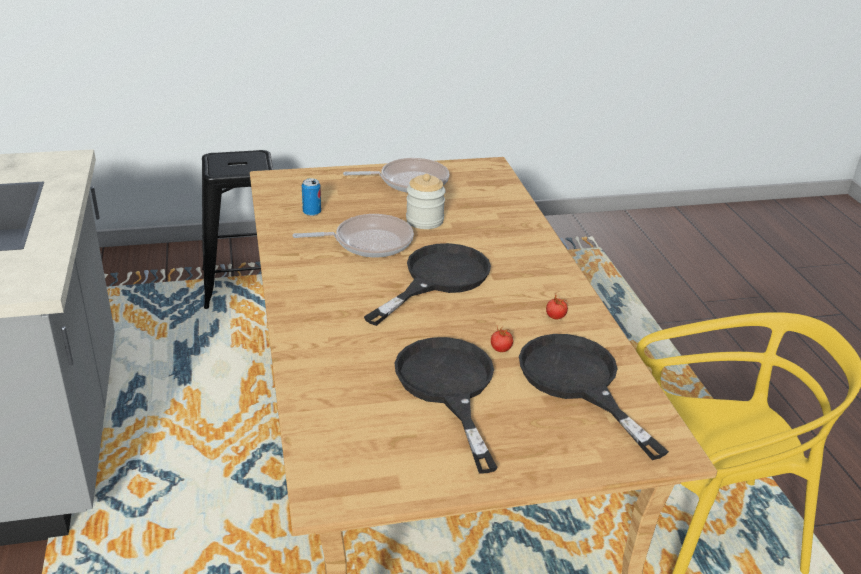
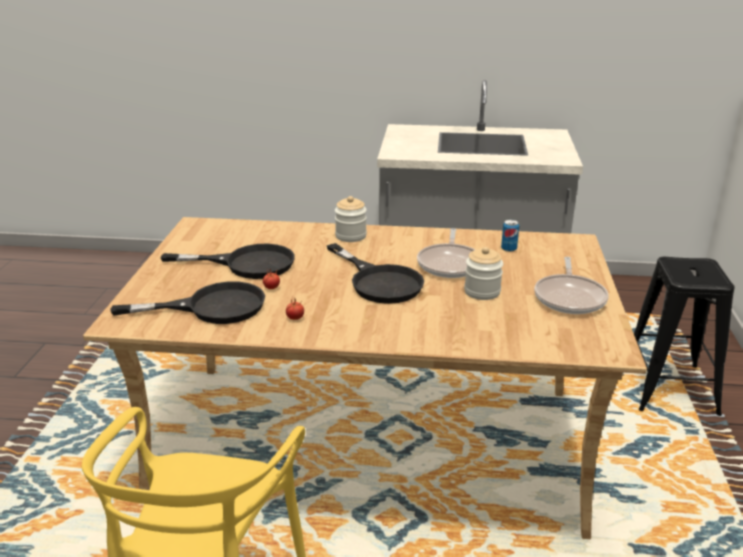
camera: 110 degrees right, 5 degrees down
none -> jar [335,196,367,242]

